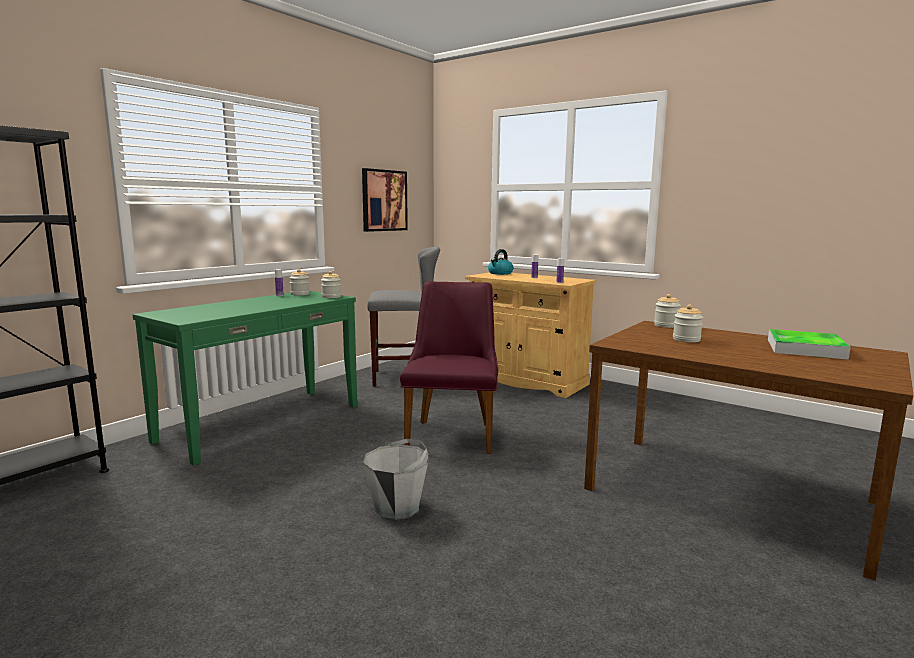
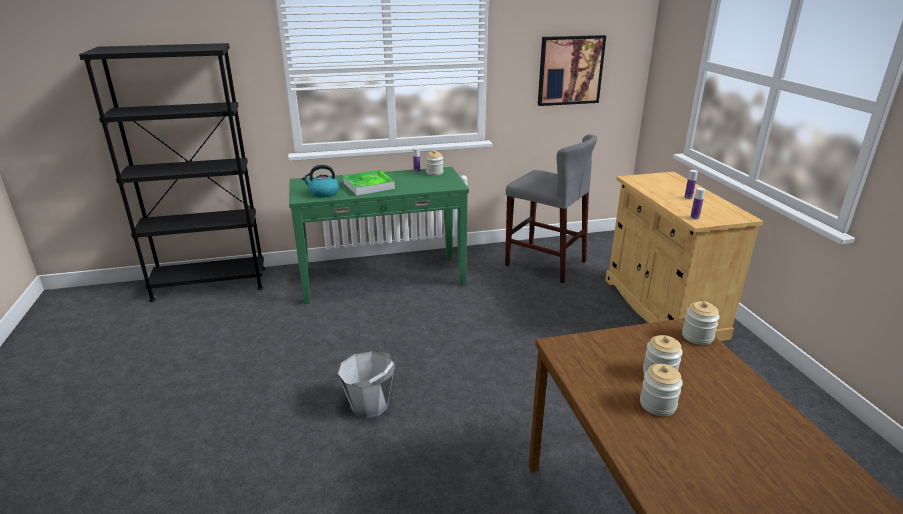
camera: 40 degrees right, 15 degrees up
jar [321,271,341,298] -> jar moved to [640,364,683,416]
purple chair [400,281,498,454] -> none
kettle [488,249,513,275] -> kettle moved to [302,165,339,198]
tray [768,329,851,360] -> tray moved to [343,170,395,196]

